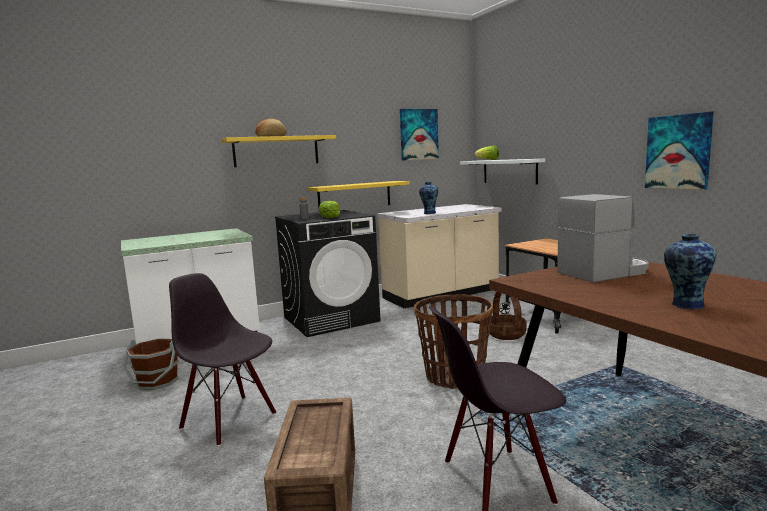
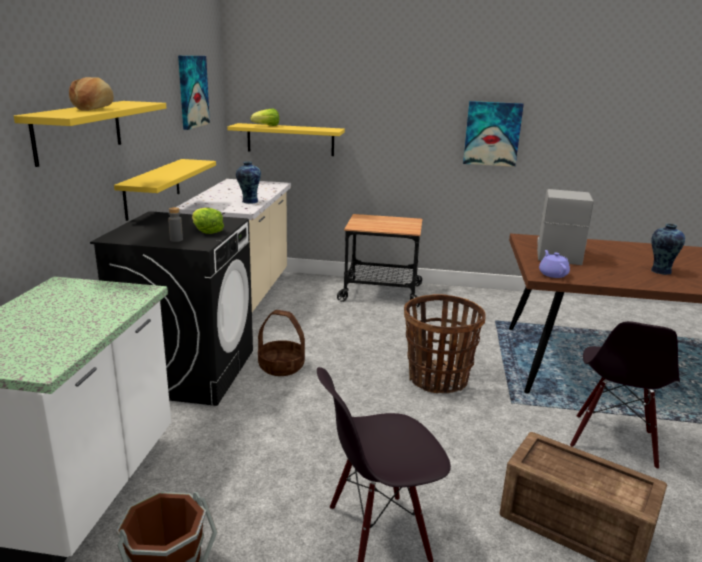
camera: 55 degrees left, 10 degrees up
white shelf [460,159,545,184] -> yellow shelf [227,123,345,156]
basket [490,292,527,340] -> basket moved to [258,310,305,376]
none -> purple teapot [539,250,570,278]

